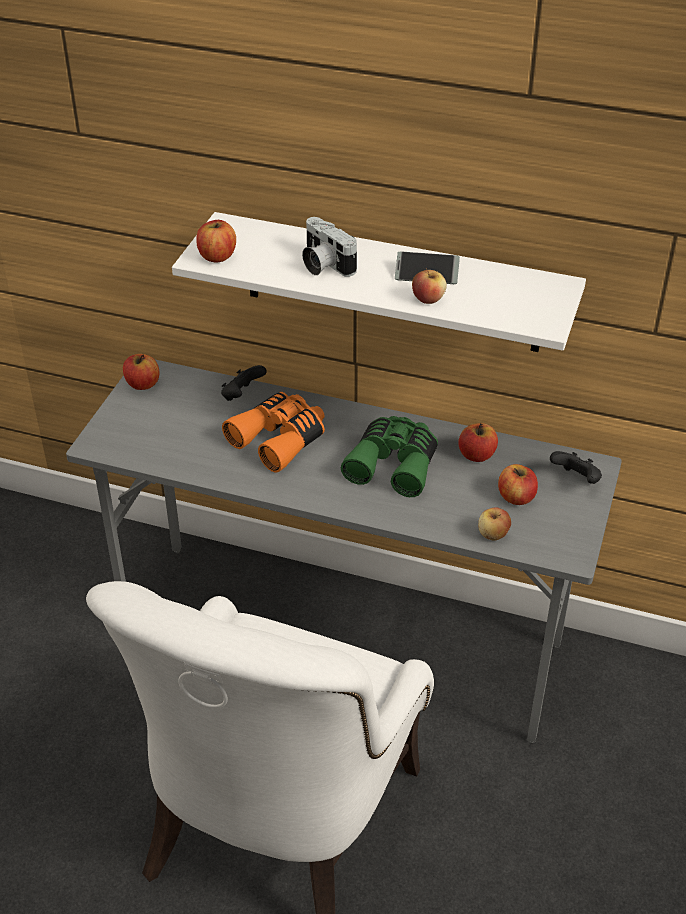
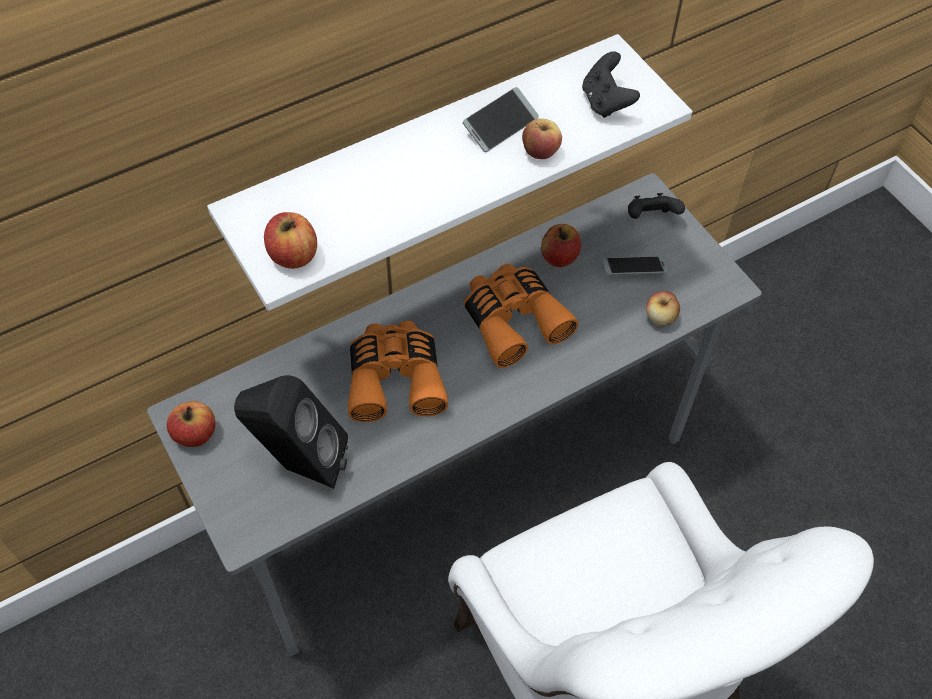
camera: 50 degrees left, 15 degrees up
black game controller [221,365,267,401] -> black game controller moved to [582,51,640,118]
camera [302,217,357,277] -> none
green binoculars [341,416,438,497] -> orange binoculars [464,264,579,368]
apple [498,464,538,505] -> phone [602,257,668,275]
none -> black speaker [234,375,348,489]

